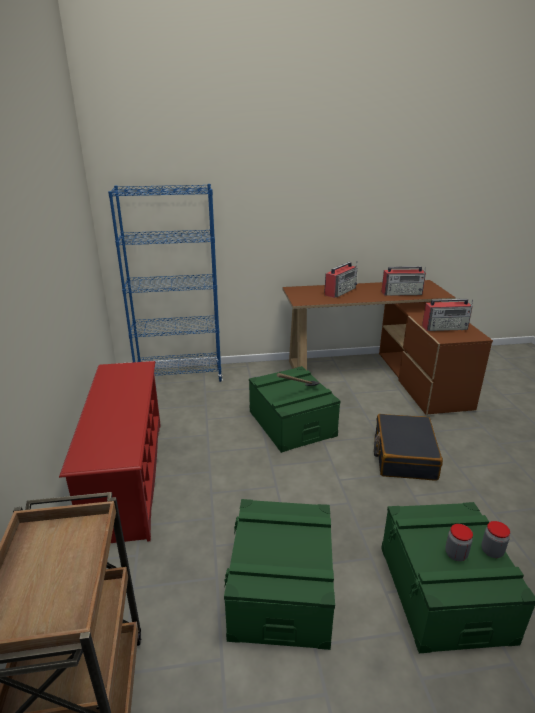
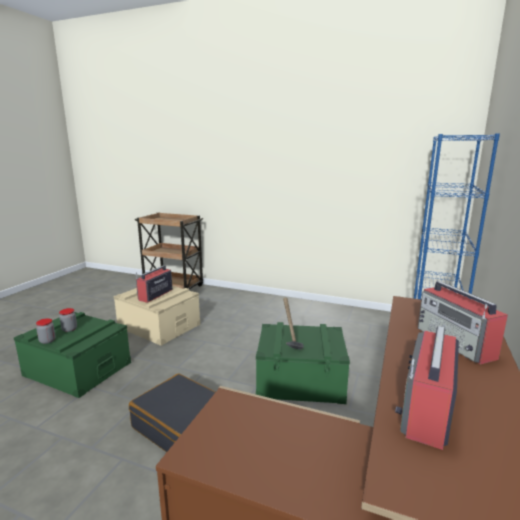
camera: 120 degrees right, 10 degrees down
red shoe rack [59,361,161,543] -> none
green storage box [224,499,335,650] -> beige storage box [114,286,201,346]
radio [422,299,473,331] -> radio moved to [136,265,172,303]

